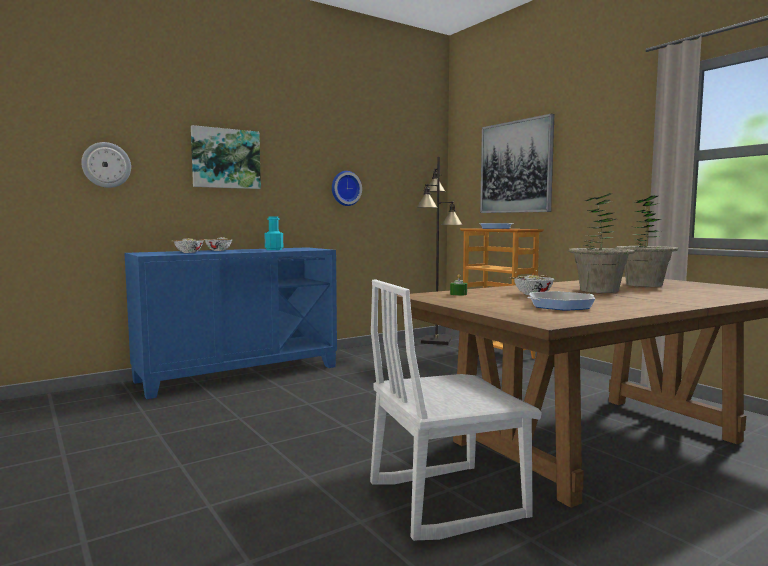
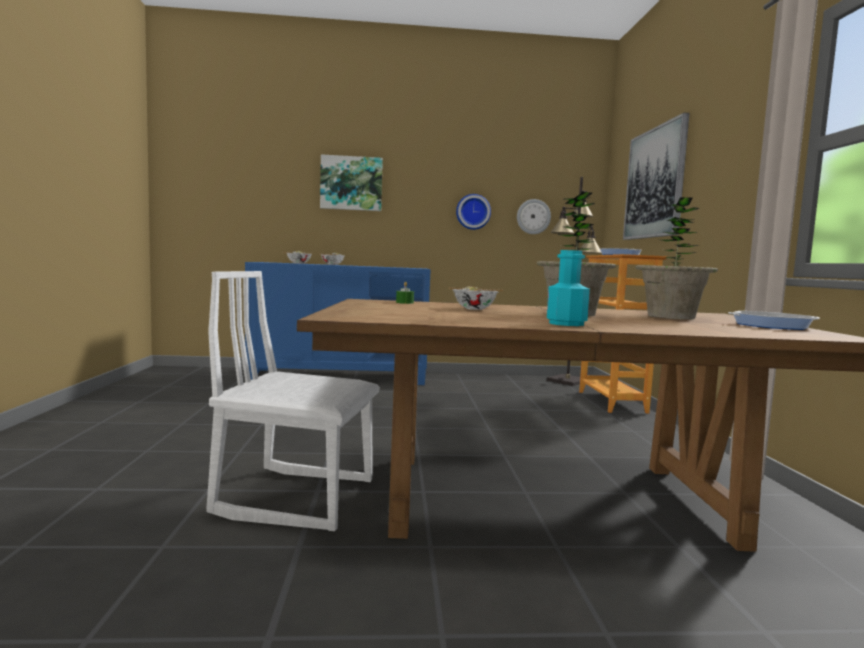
camera: 30 degrees right, 0 degrees up
wall clock [81,142,131,188] -> wall clock moved to [517,199,551,234]
turquoise bottle [264,216,283,250] -> turquoise bottle moved to [547,250,590,326]
frying pan [527,291,595,311] -> frying pan moved to [728,311,820,330]

